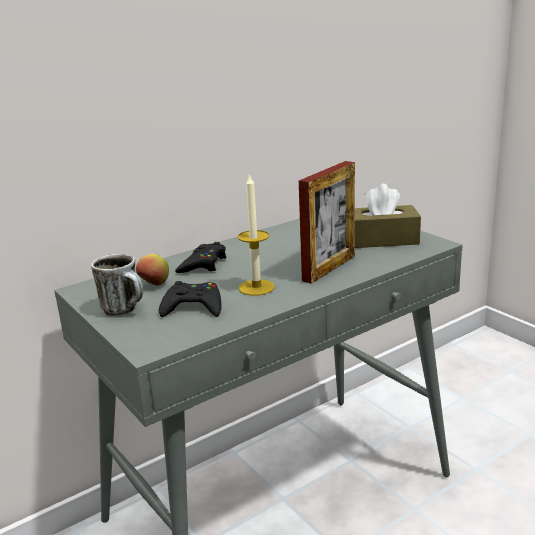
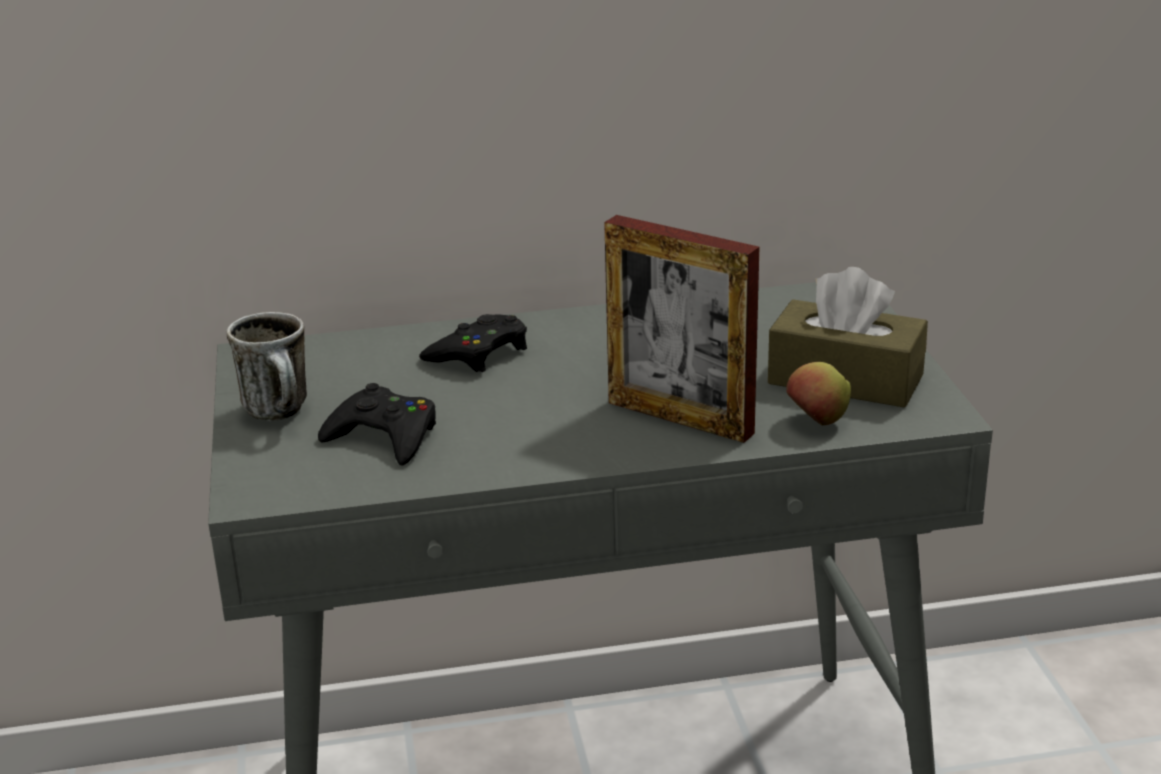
camera: 25 degrees right, 5 degrees up
apple [136,254,169,286] -> apple moved to [786,362,851,426]
candle [238,173,275,296] -> none
picture frame [299,161,355,284] -> picture frame turned 60 degrees clockwise [604,215,759,443]

